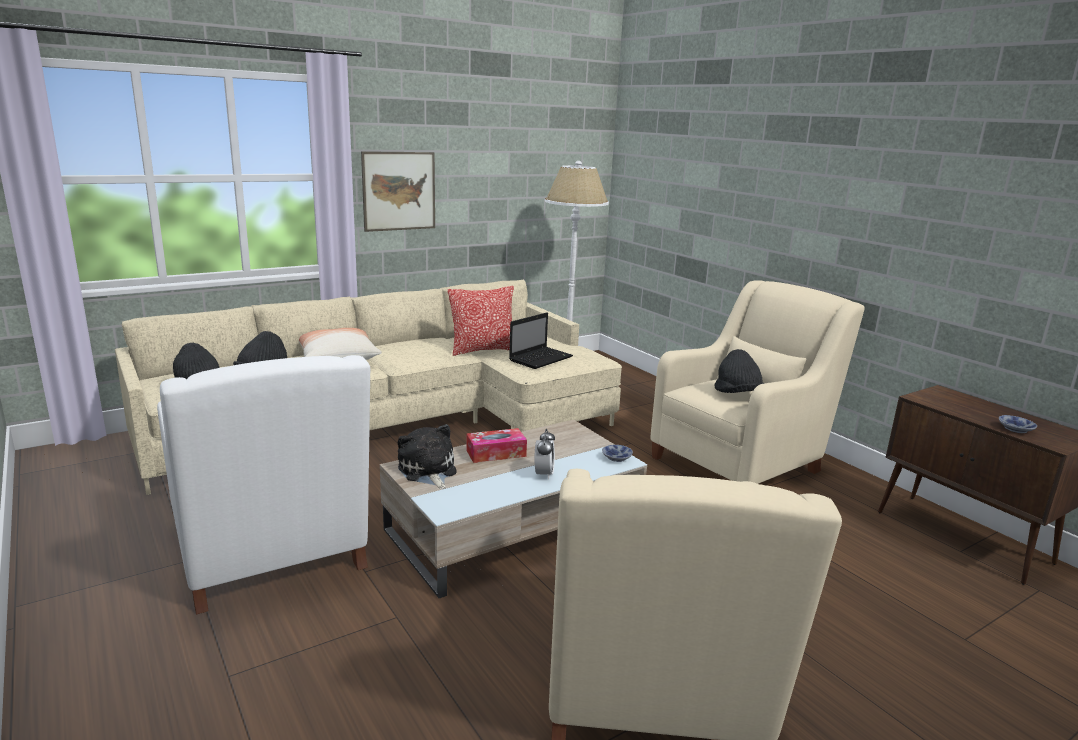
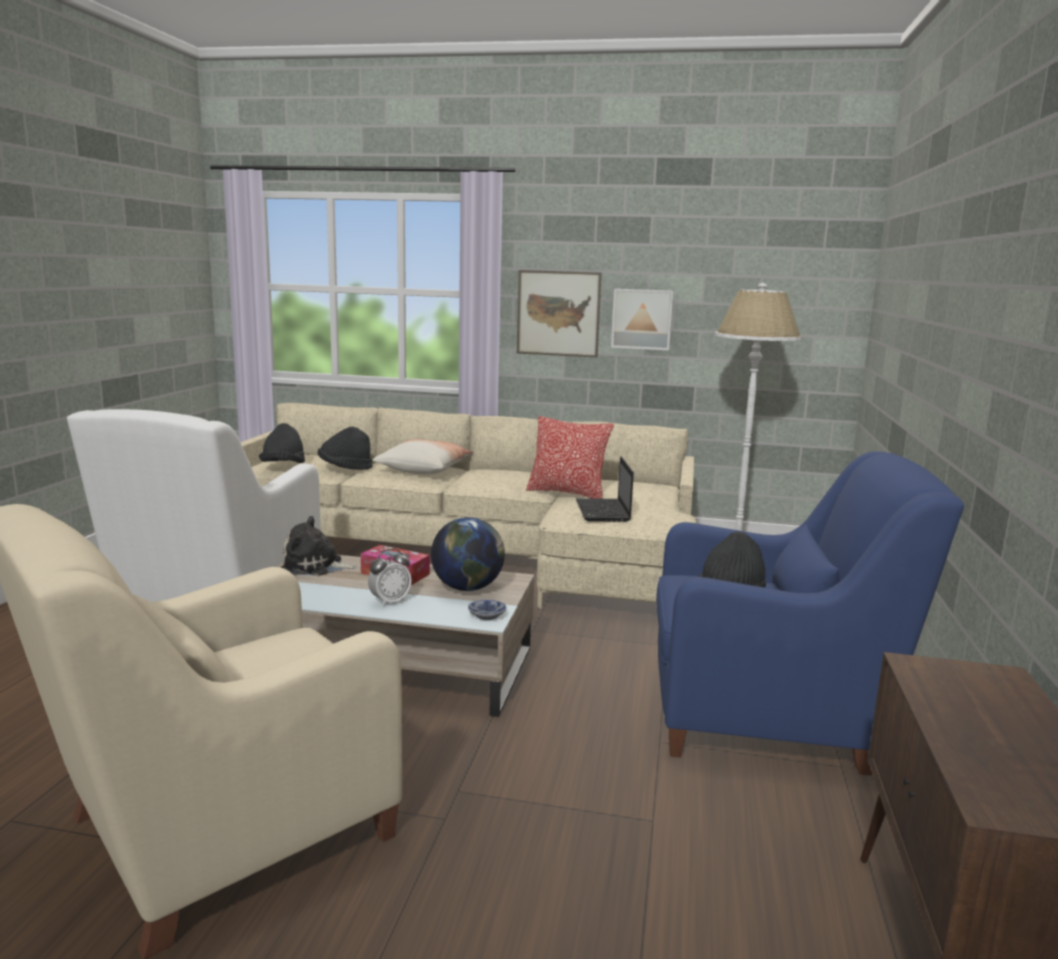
camera: 45 degrees right, 5 degrees down
plush toy [398,424,457,489] -> plush toy turned 105 degrees counterclockwise [281,516,358,576]
laptop [509,312,573,369] -> laptop turned 90 degrees clockwise [576,456,634,522]
beige armchair [651,280,865,484] -> blue armchair [656,451,964,776]
bowl [999,415,1037,433] -> none
none -> globe [431,517,505,591]
none -> picture [611,289,674,350]

